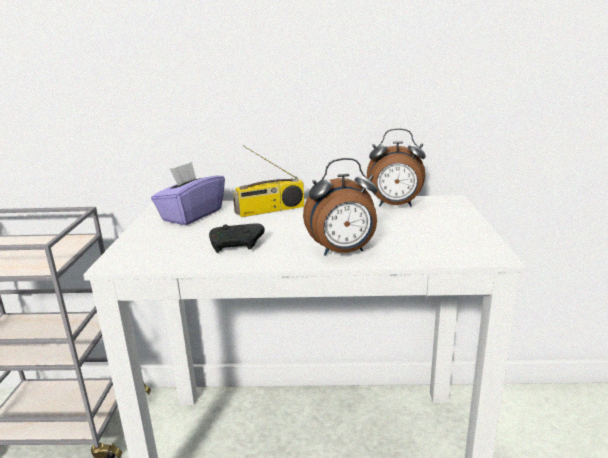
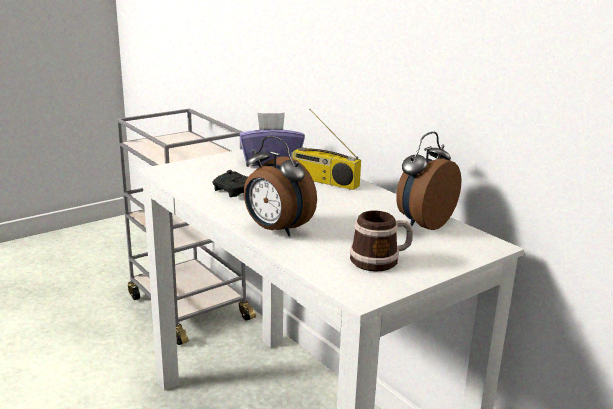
camera: 50 degrees right, 0 degrees up
alarm clock [367,128,426,207] -> alarm clock turned 75 degrees clockwise [396,132,462,230]
none -> mug [350,210,413,271]

